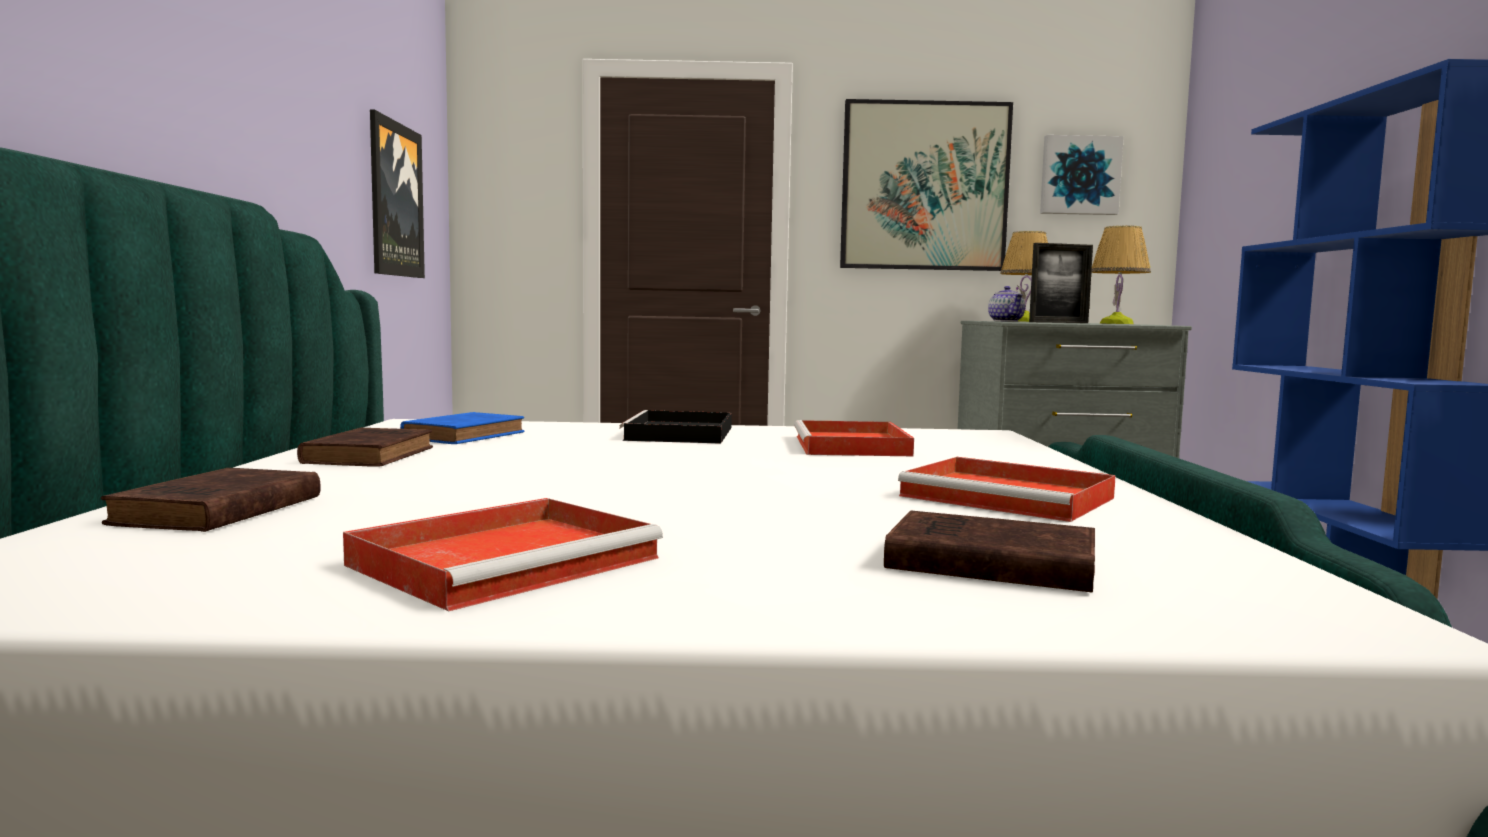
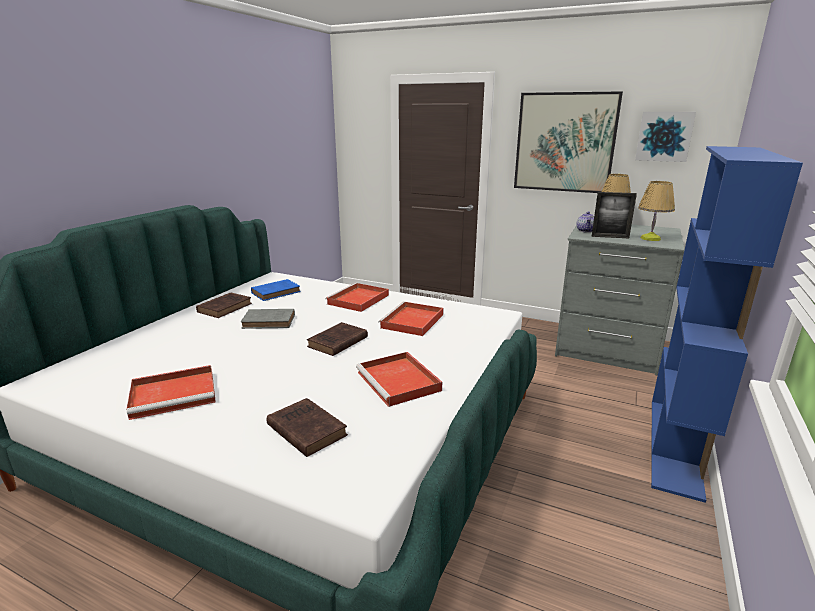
camera: 25 degrees right, 15 degrees up
brown book [101,468,321,532] -> brown book moved to [307,322,368,356]
picture [370,110,425,278] -> none
black tray [619,410,732,444] -> red tray [326,283,389,312]
none -> grey book [241,309,295,329]

